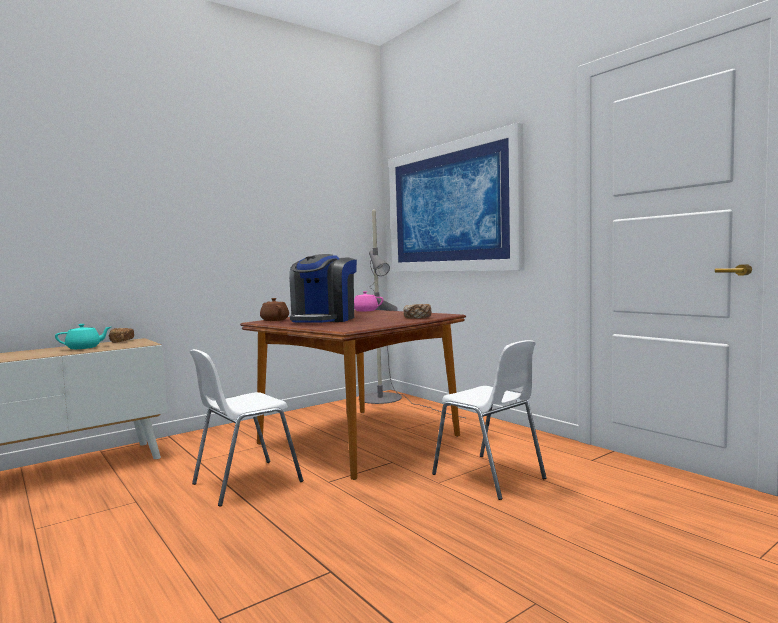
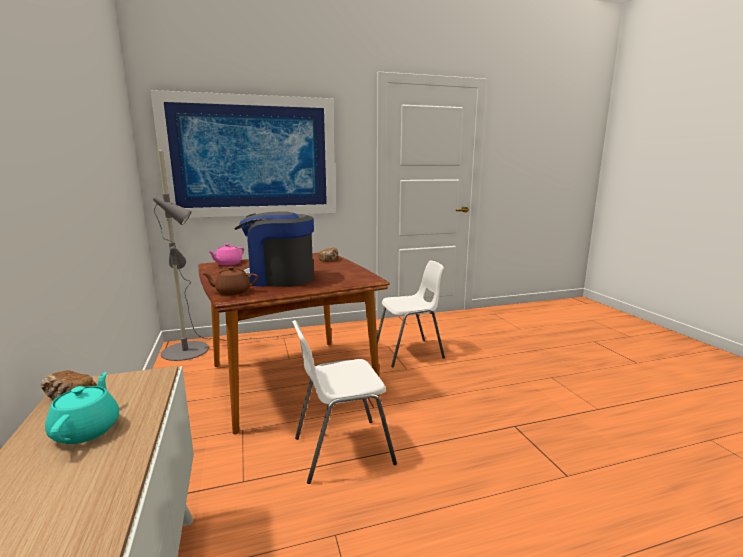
camera: 70 degrees left, 10 degrees up
white chair [189,349,303,506] -> white chair turned 90 degrees clockwise [292,320,397,484]
coffee machine [289,254,357,323] -> coffee machine turned 150 degrees clockwise [235,212,314,287]

